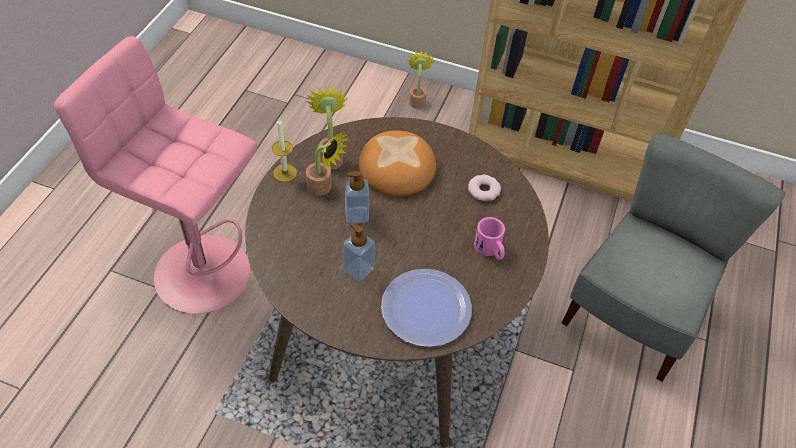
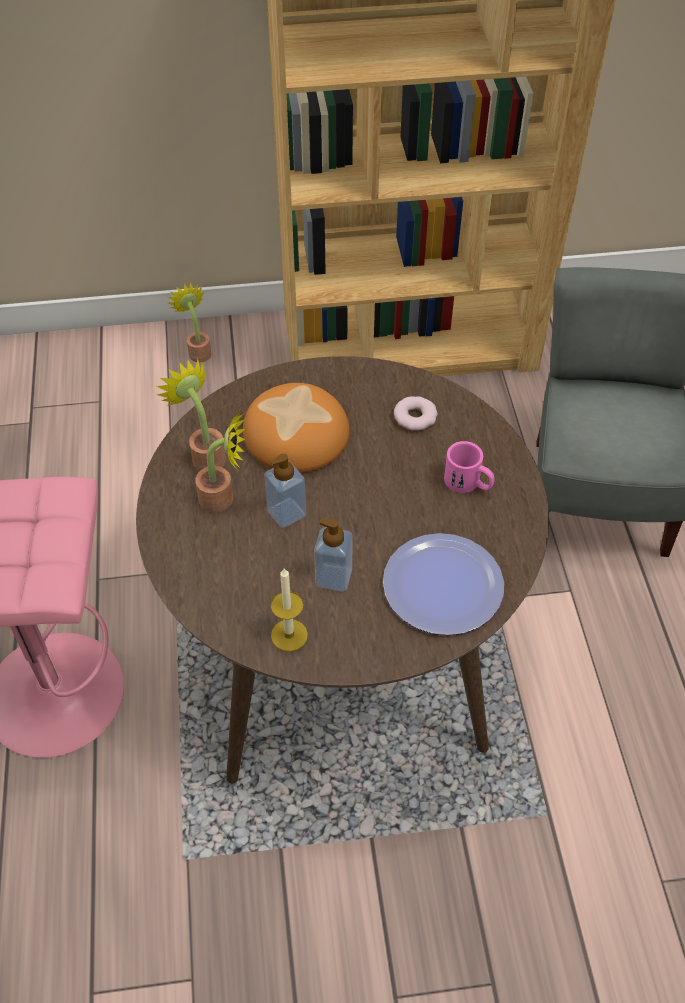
camera: 25 degrees left, 0 degrees up
candle [272,118,297,182] -> candle moved to [271,568,308,652]

